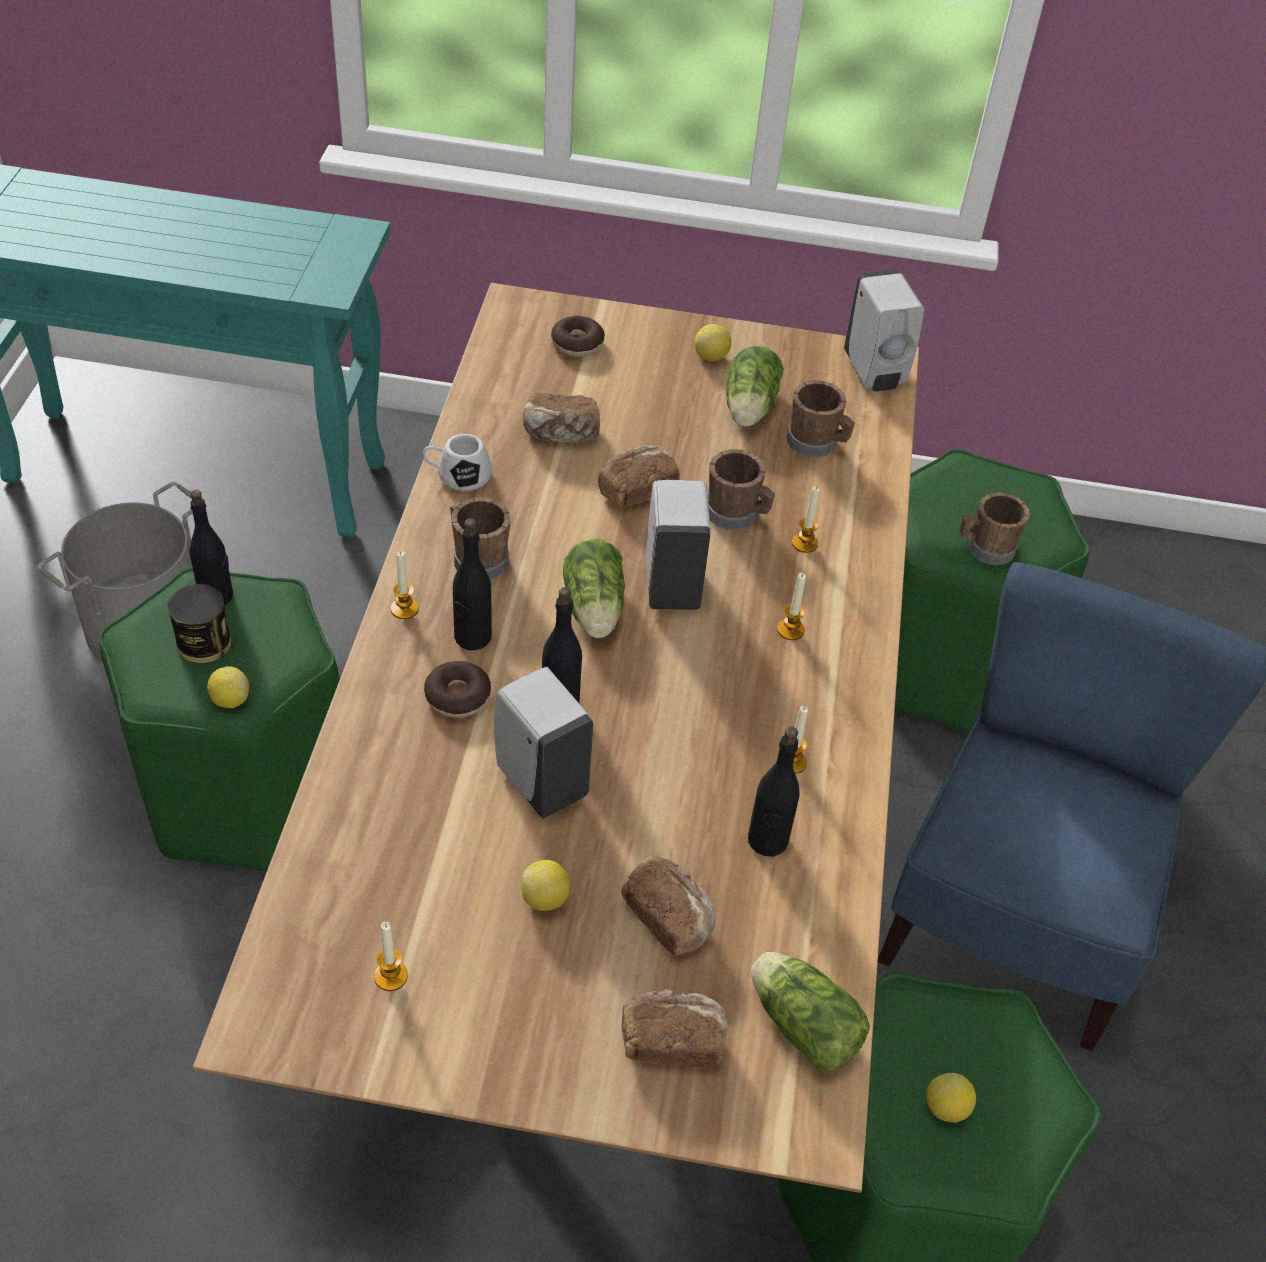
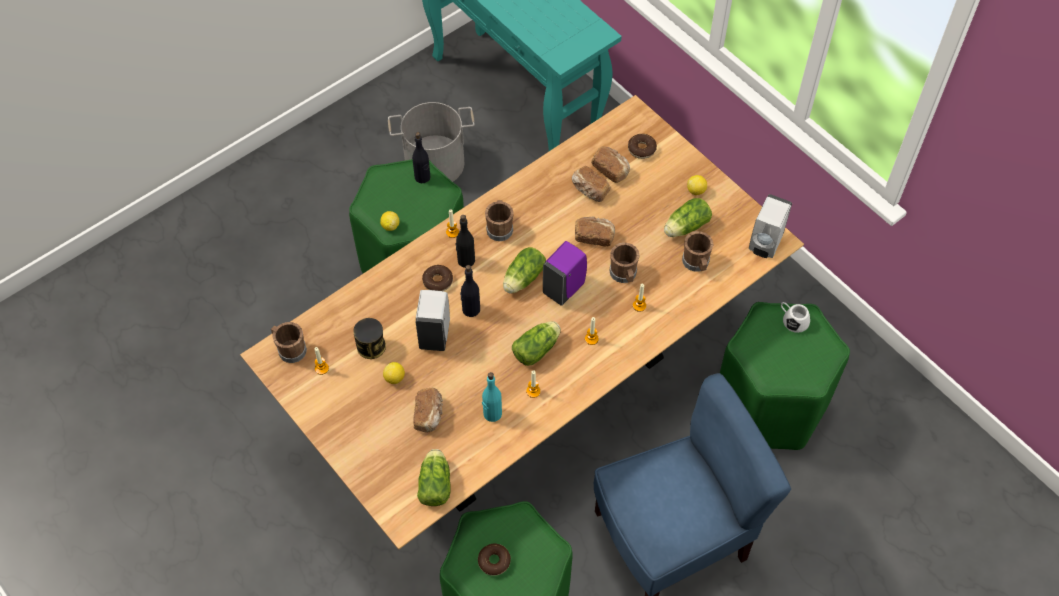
camera: 45 degrees right, 10 degrees up
can [168,584,232,664] -> can moved to [353,318,386,359]
white mug [422,434,492,491] -> white mug moved to [781,302,810,333]
bread [621,989,728,1068] -> bread moved to [591,146,630,183]
white soap dispenser [646,480,711,610] -> purple soap dispenser [543,241,587,306]
black bottle [748,727,800,857] -> turquoise bottle [482,372,502,422]
lemon [926,1073,976,1123] -> donut [478,544,511,576]
brown mug [960,492,1030,565] -> brown mug moved to [271,322,307,363]
none -> lettuce [512,321,561,366]

